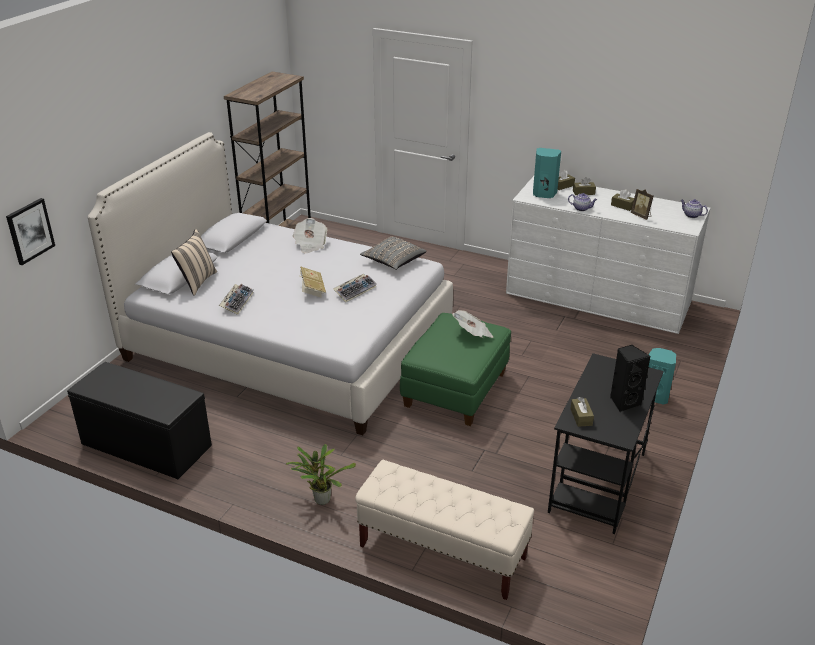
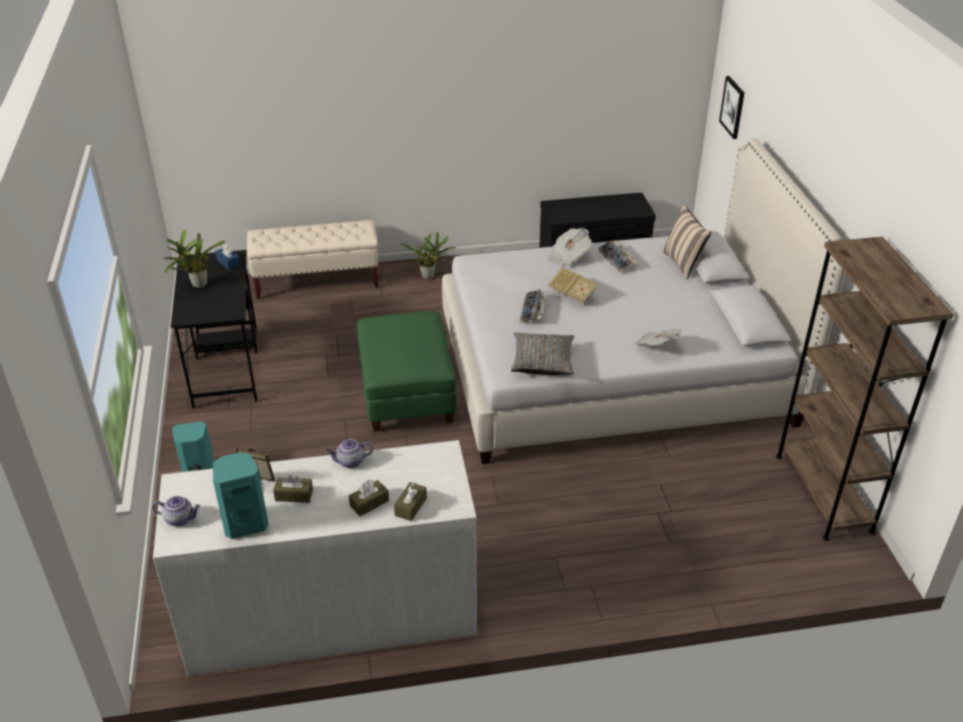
camera: 145 degrees right, 5 degrees up
newspaper [452,310,493,338] -> newspaper moved to [548,228,592,266]
turquoise speaker [533,148,561,198] -> turquoise speaker moved to [213,452,269,539]
brown tissue box [570,397,594,427] -> blue tissue box [215,244,241,270]
black speaker [610,345,650,412] -> potted plant [163,230,225,288]

